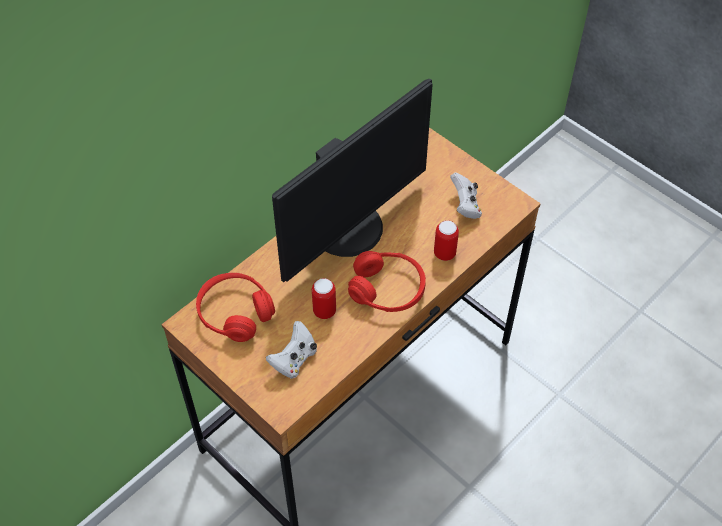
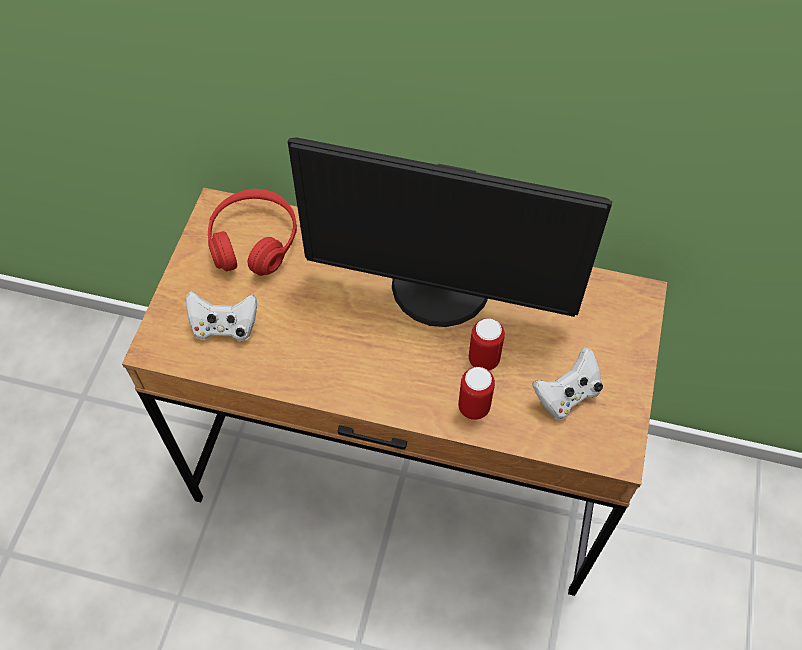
camera: 60 degrees right, 5 degrees up
can [312,278,336,319] -> can moved to [469,318,505,371]
red headphones [348,251,426,312] -> none

